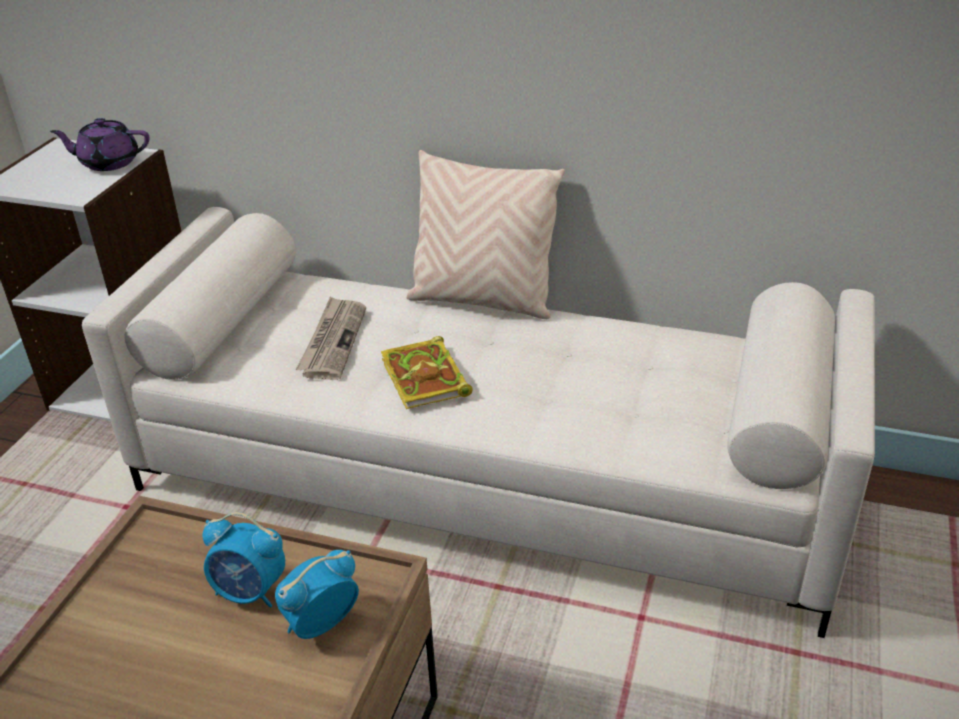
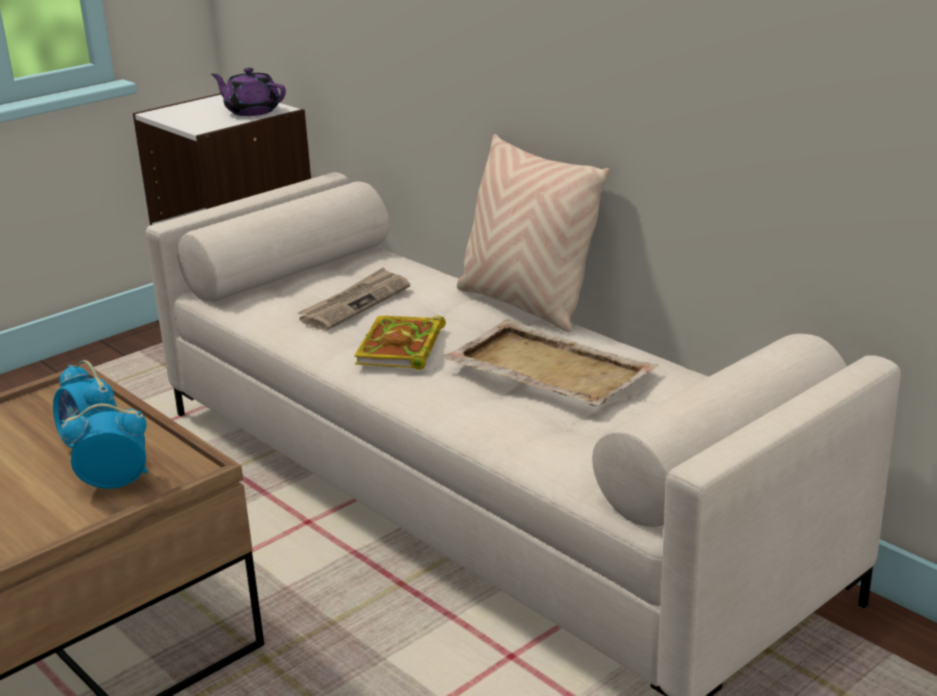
camera: 30 degrees right, 10 degrees down
none -> beige tray [442,319,659,406]

